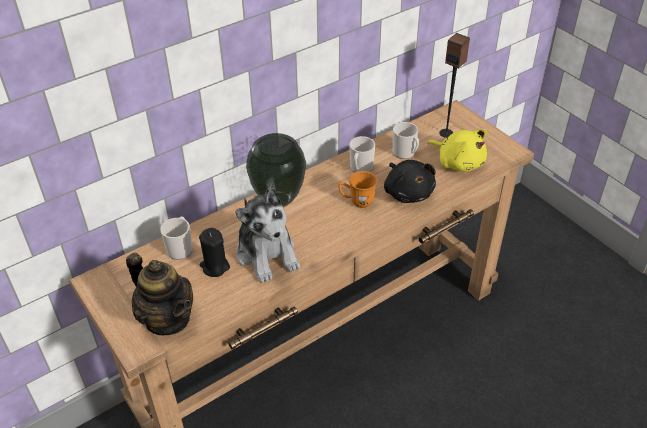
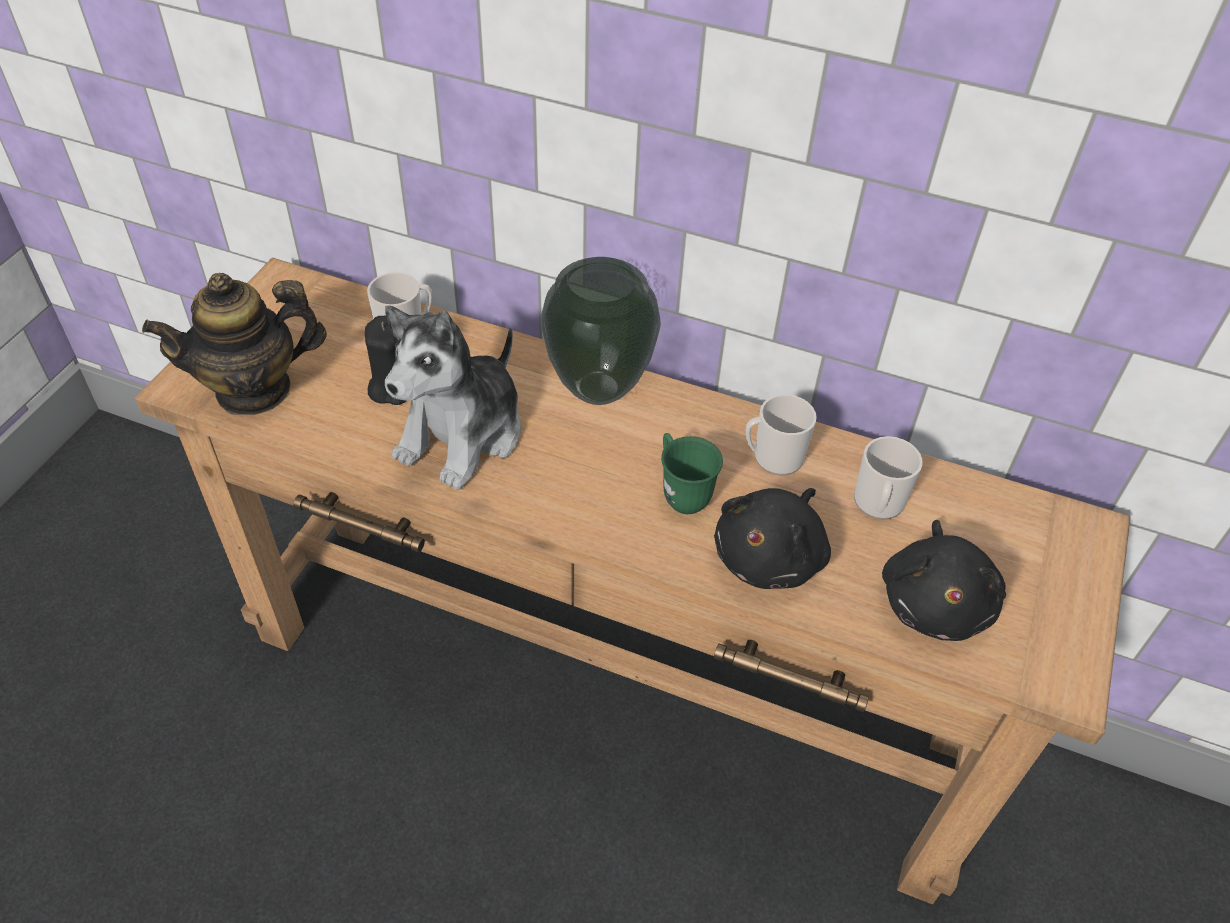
camera: 55 degrees right, 5 degrees up
teapot [126,253,193,335] -> teapot turned 60 degrees clockwise [142,273,327,415]
orange mug [338,171,377,208] -> green mug [661,433,723,514]
yellow plush toy [428,129,487,172] -> black plush toy [882,520,1006,641]
speaker [439,33,470,138] -> none

